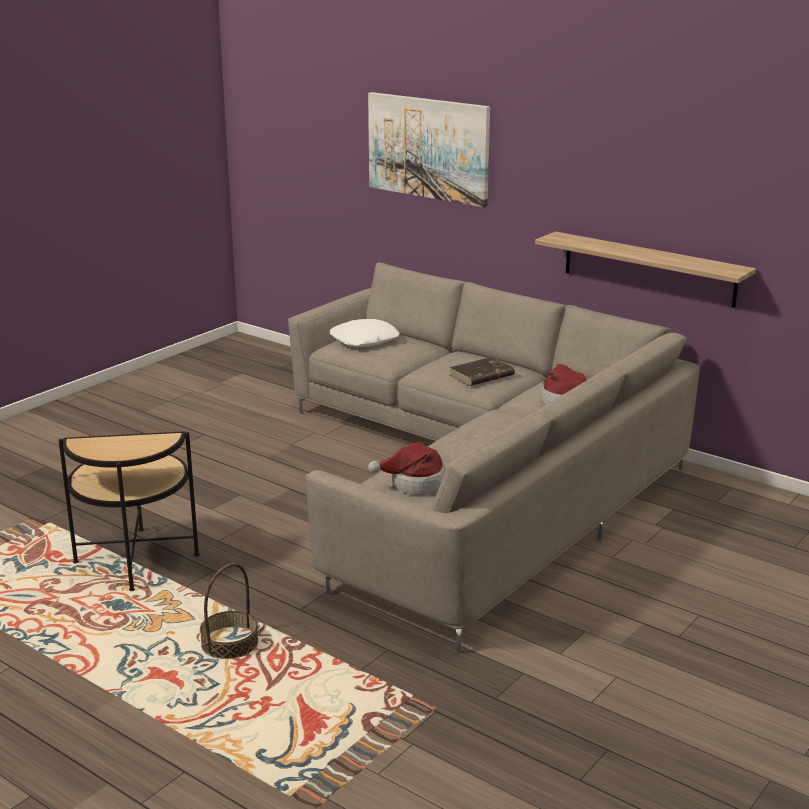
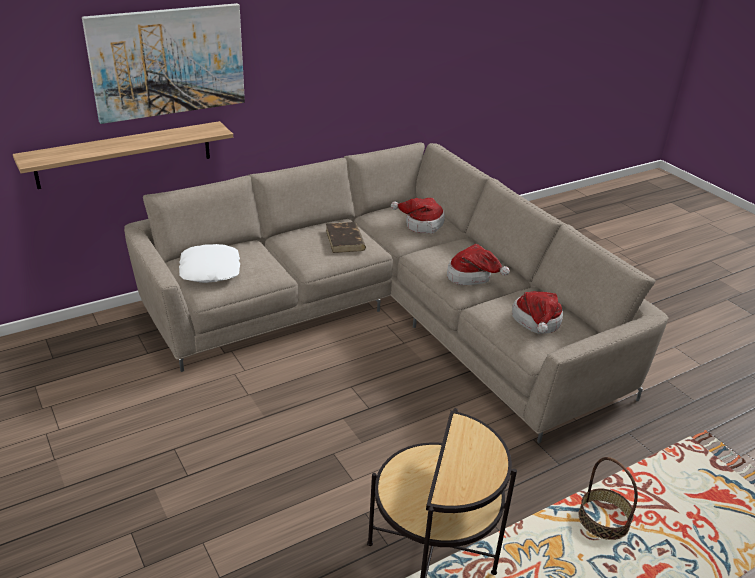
camera: 70 degrees left, 10 degrees up
shelf [535,231,756,308] -> shelf moved to [13,121,233,189]
none -> hat [447,244,510,285]

